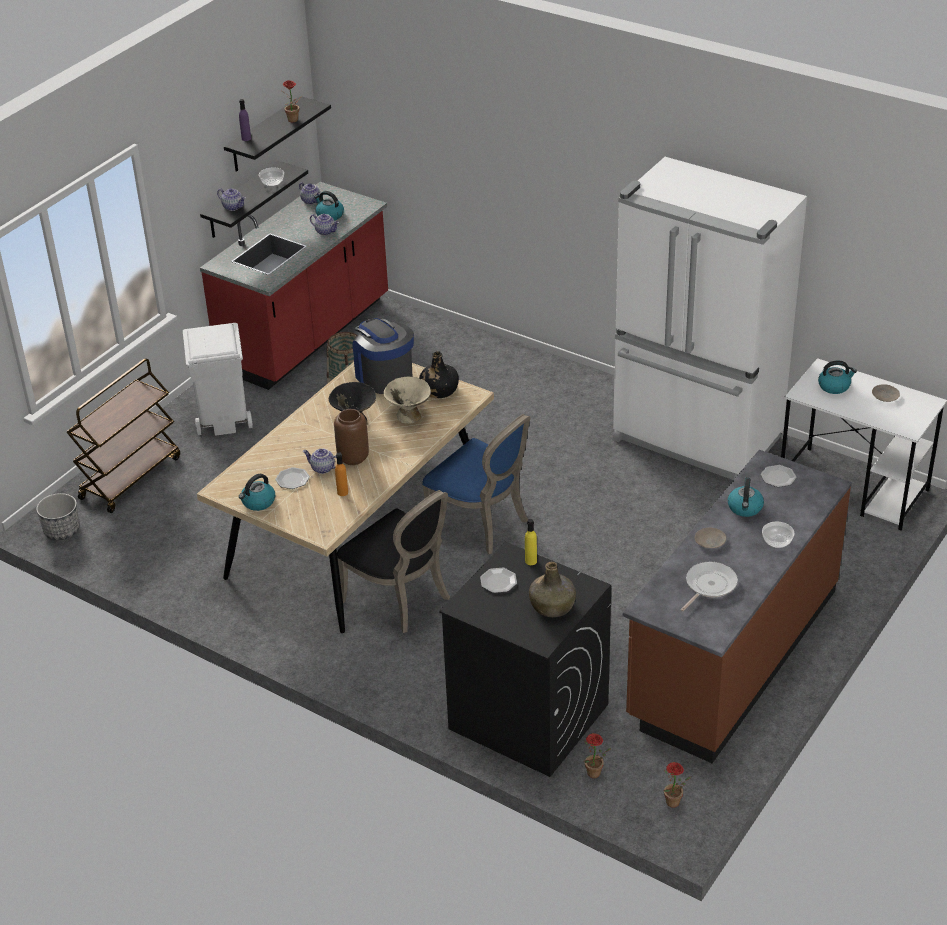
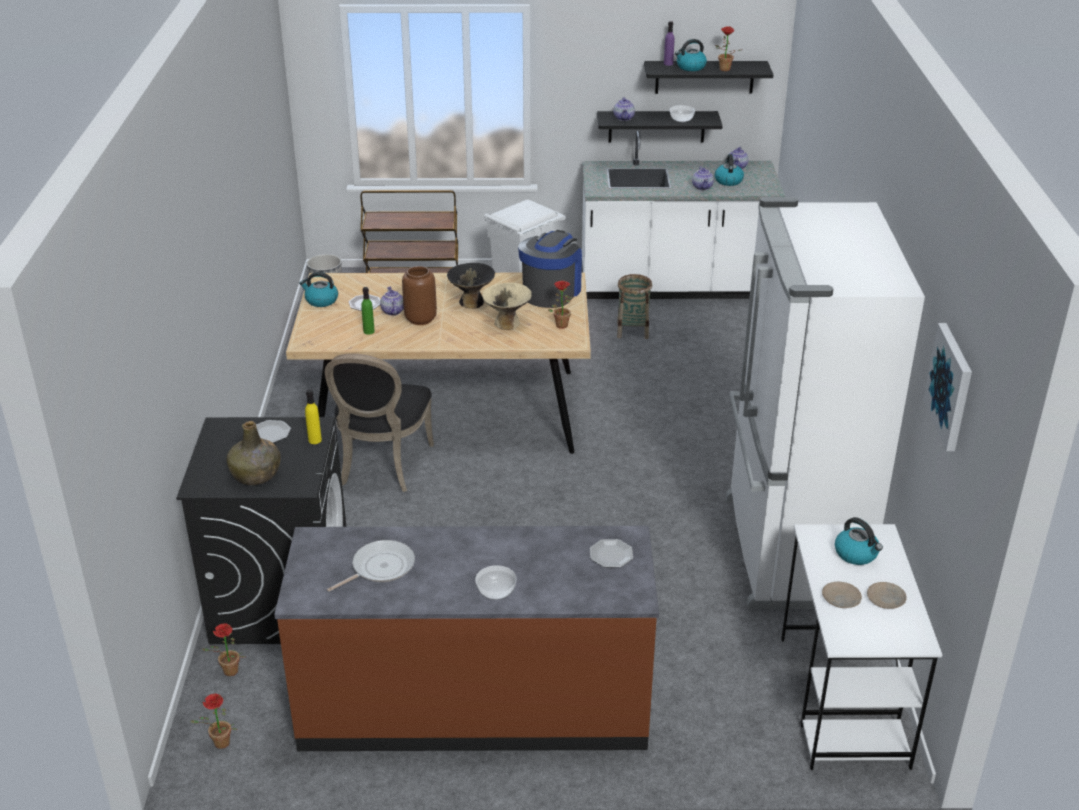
camera: 55 degrees right, 5 degrees down
red counter [200,182,388,390] -> white counter [582,131,785,299]
orange bottle [335,453,348,496] -> green bottle [361,287,375,335]
black bottle [419,351,459,398] -> potted plant [548,281,572,329]
blue chair [422,414,530,554] -> none
frying pan [681,562,738,611] -> frying pan turned 45 degrees counterclockwise [327,540,415,592]
beige plate [695,528,726,548] -> beige plate moved to [822,582,862,608]
kettle [728,478,764,517] -> kettle moved to [675,39,707,71]
none -> picture [923,323,972,451]

